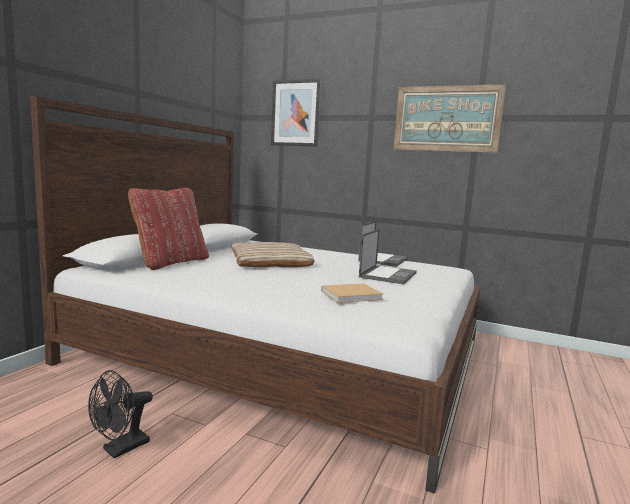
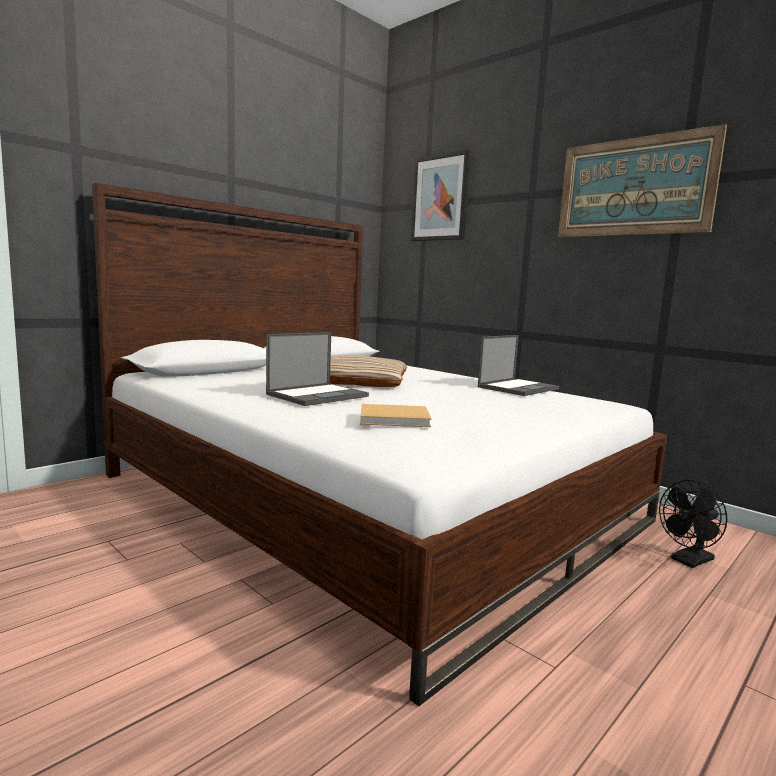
camera: 20 degrees right, 0 degrees up
black fan [88,370,153,458] -> black fan moved to [659,480,728,568]
red pillow [128,188,209,270] -> none
laptop [359,229,417,284] -> laptop moved to [266,332,369,406]

